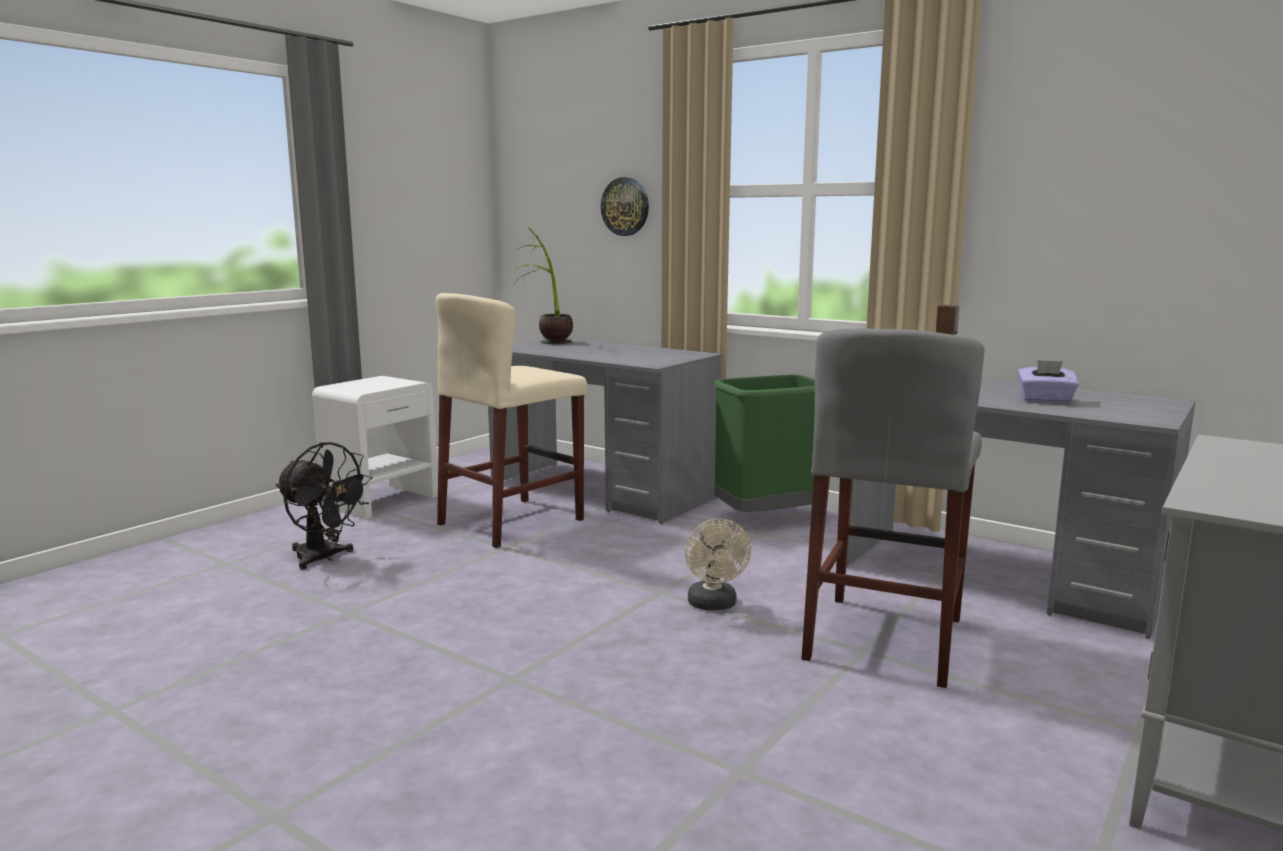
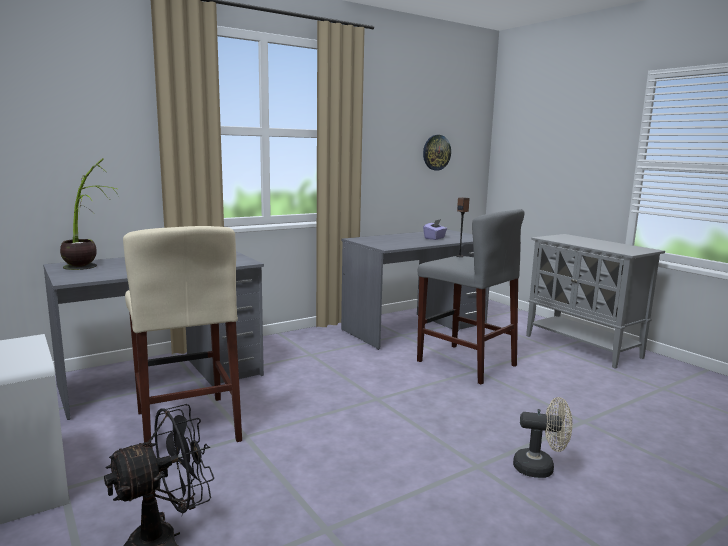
camera: 70 degrees left, 0 degrees up
wall clock [601,177,649,236] -> wall clock moved to [423,135,451,170]
beige fan [685,518,751,610] -> beige fan moved to [513,397,572,478]
green trash can [714,375,815,512] -> none

